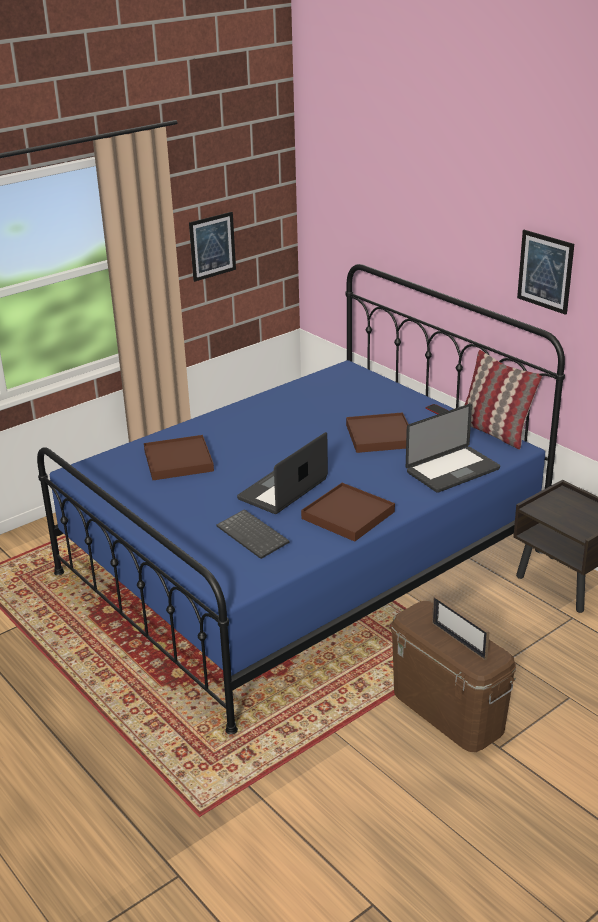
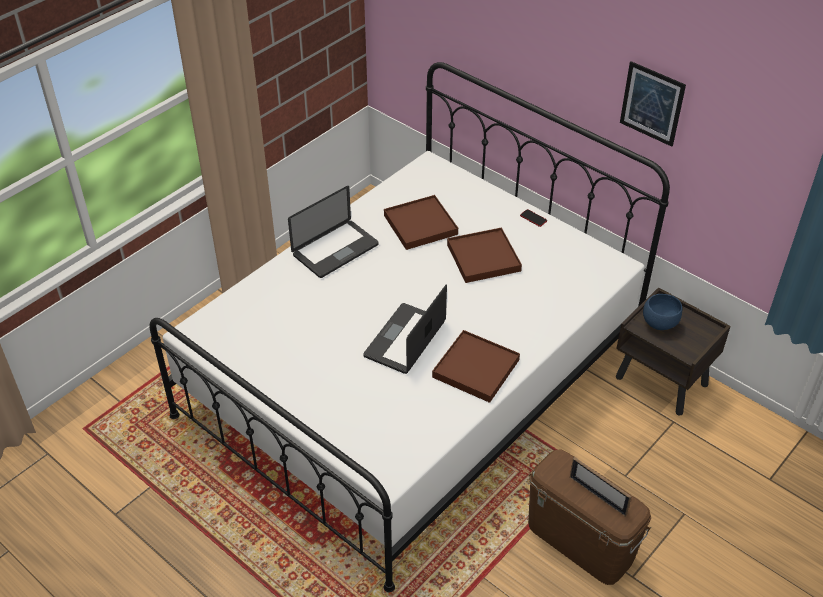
camera: 10 degrees left, 15 degrees up
blue bed [37,264,565,735] -> white bed [149,62,670,592]
brown tray [144,435,214,480] -> brown tray moved to [384,195,458,250]
picture [189,212,236,282] -> none
keyboard [217,509,290,559] -> none
laptop [406,404,500,493] -> laptop moved to [288,186,379,278]
pillow [465,350,543,450] -> none
none -> blue bowl [643,294,682,330]

